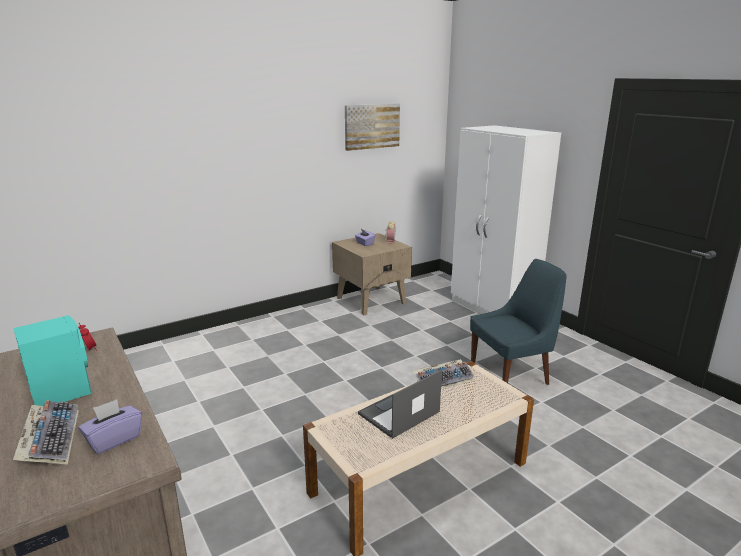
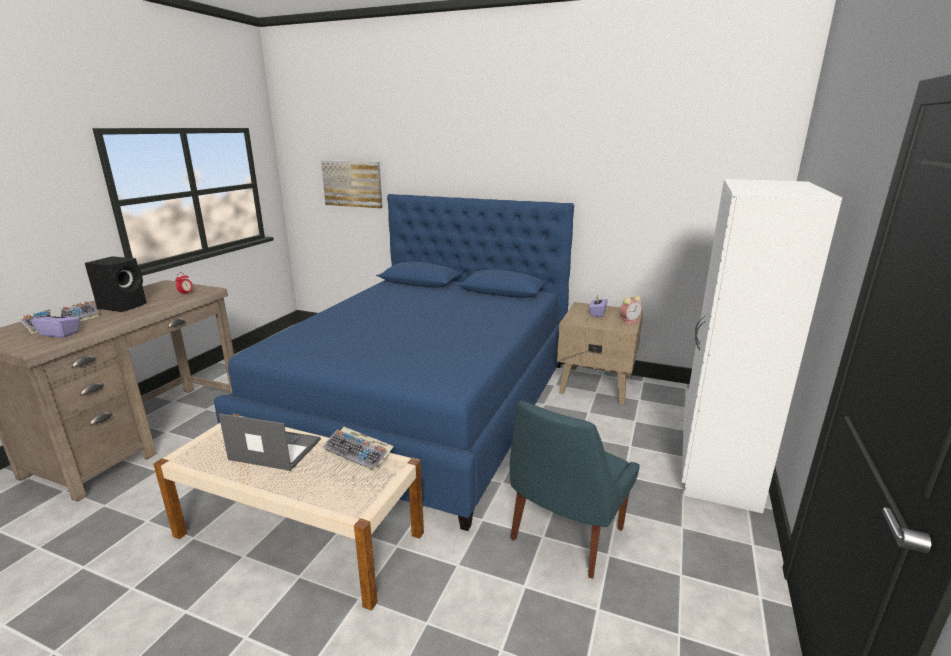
camera: 55 degrees right, 0 degrees up
turquoise speaker [13,315,91,406] -> black speaker [85,256,147,312]
picture [345,103,400,151] -> picture moved to [321,160,383,208]
blue chair [470,259,567,385] -> blue chair turned 90 degrees clockwise [510,400,640,579]
none -> blue bed [214,194,574,531]

